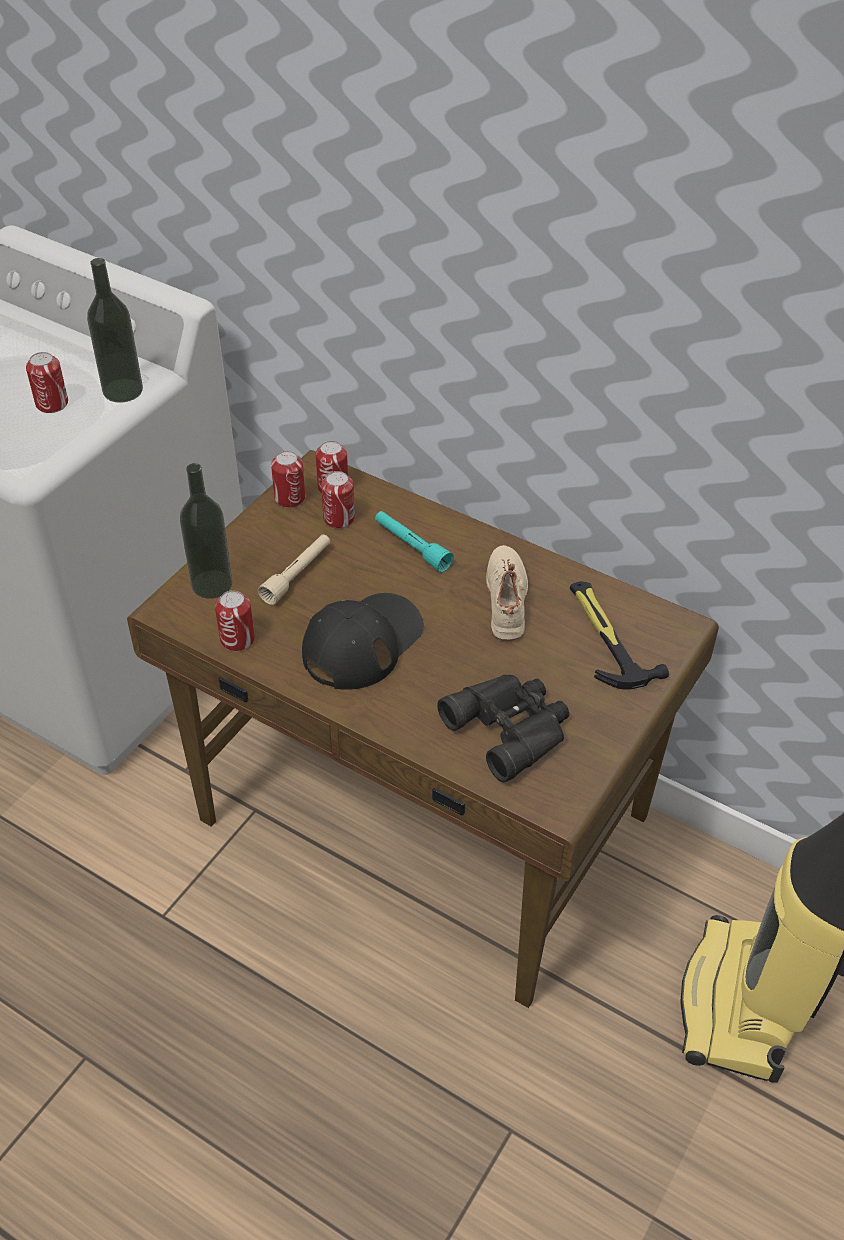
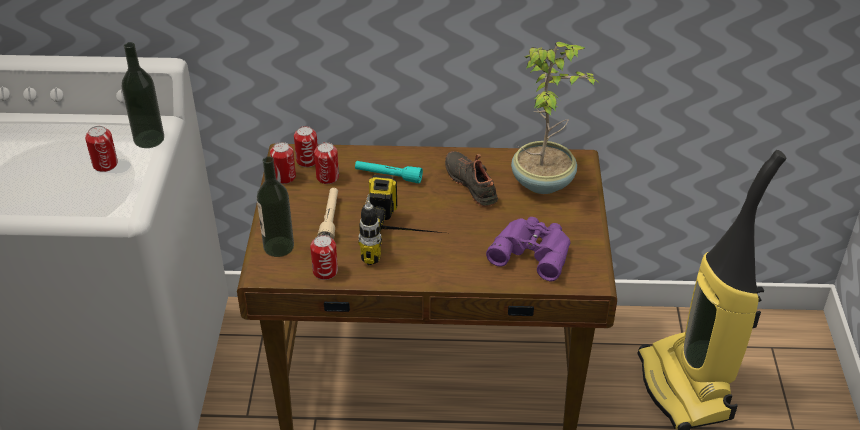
camera: 30 degrees left, 5 degrees down
black cap [302,593,424,690] -> power drill [359,175,444,265]
black binoculars [437,675,569,782] -> purple binoculars [486,217,570,281]
beige shoe [486,545,528,641] -> black shoe [445,151,498,207]
hammer [570,581,669,689] -> potted plant [511,42,600,194]

